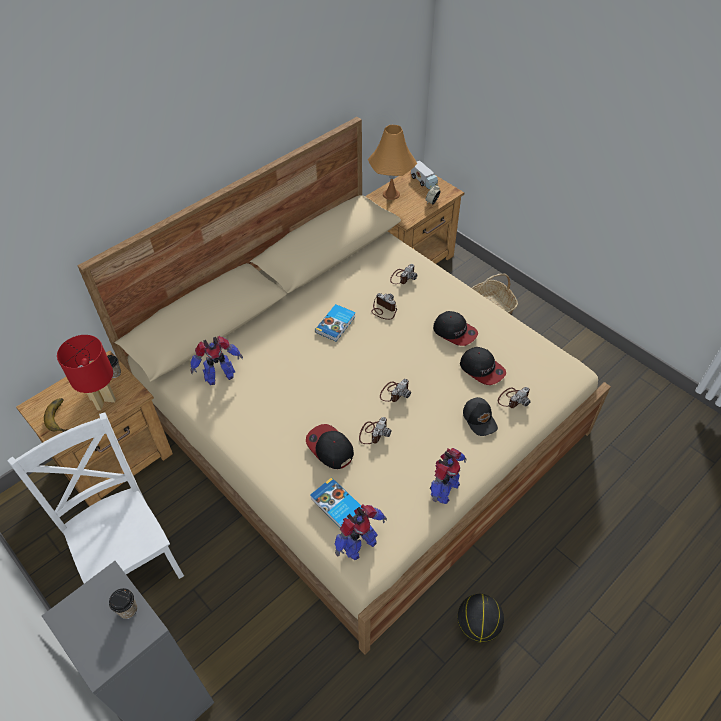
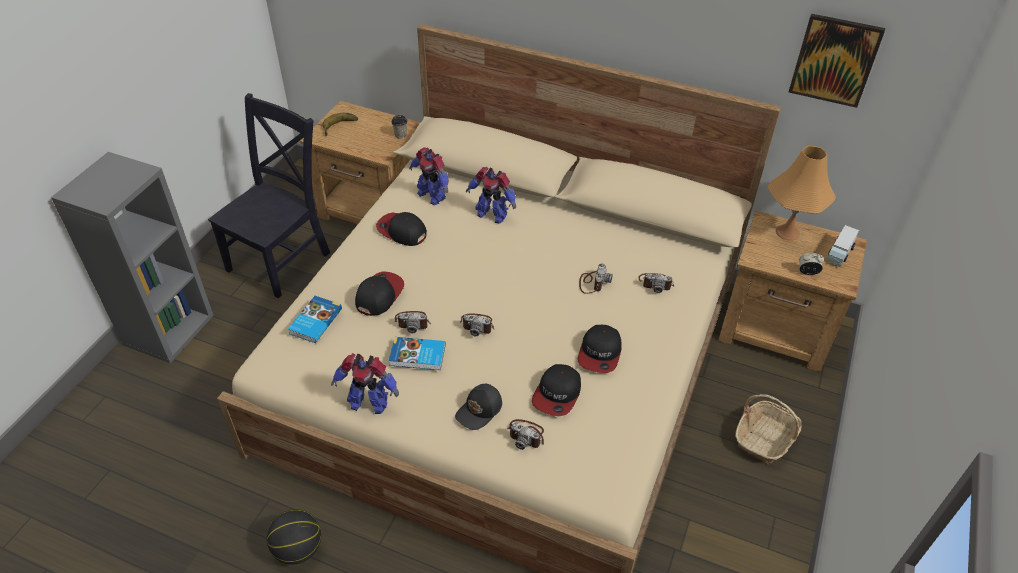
camera: 65 degrees right, 5 degrees down
white chair [7,413,184,583] -> black chair [208,93,330,298]
red table lamp [57,335,116,410] -> none
cup [109,588,137,619] -> none
book [315,304,356,341] -> book moved to [389,337,446,370]
toy robot [335,504,387,560] -> toy robot moved to [466,167,516,224]
none -> cap [376,212,427,246]
none -> picture [789,14,885,108]

